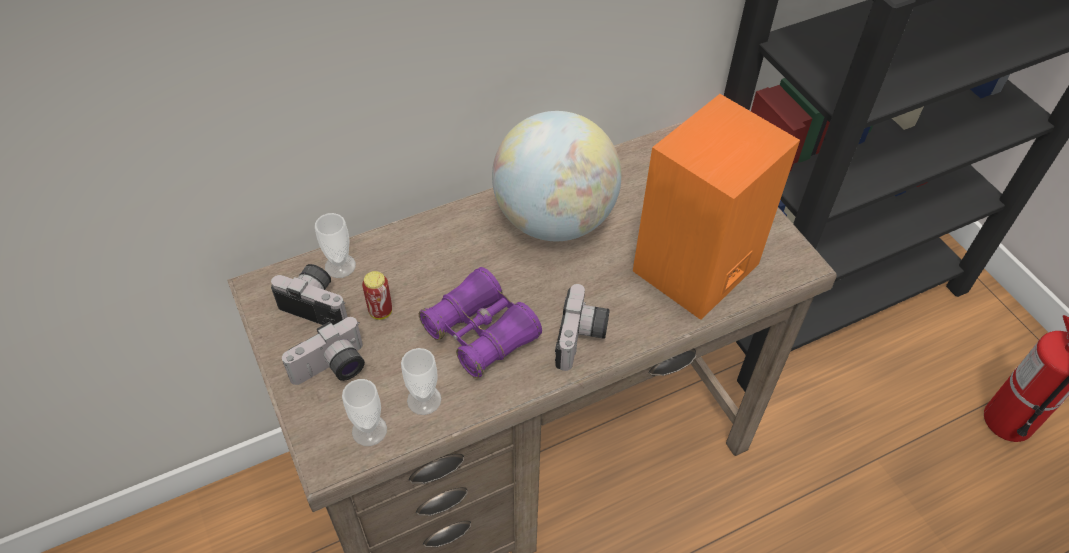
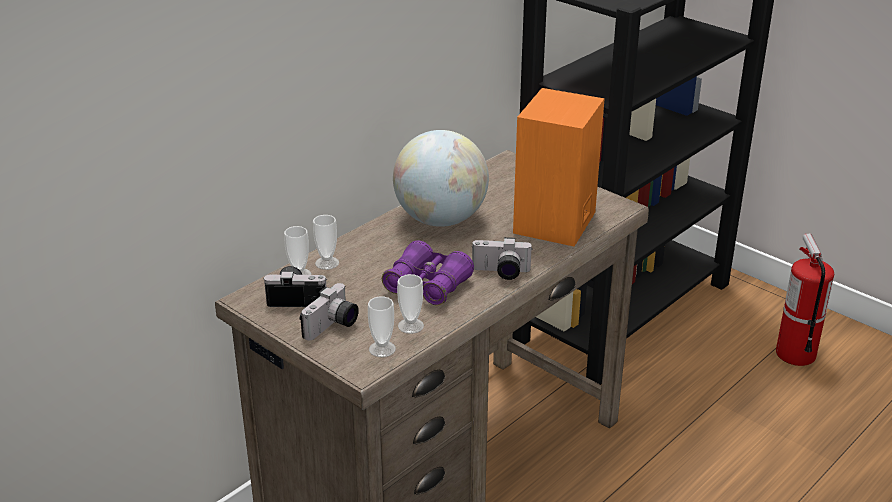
camera: 20 degrees left, 20 degrees down
can [362,271,392,320] -> none
camera [555,284,610,371] -> camera turned 105 degrees clockwise [471,237,533,280]
none -> cup [313,215,339,270]

